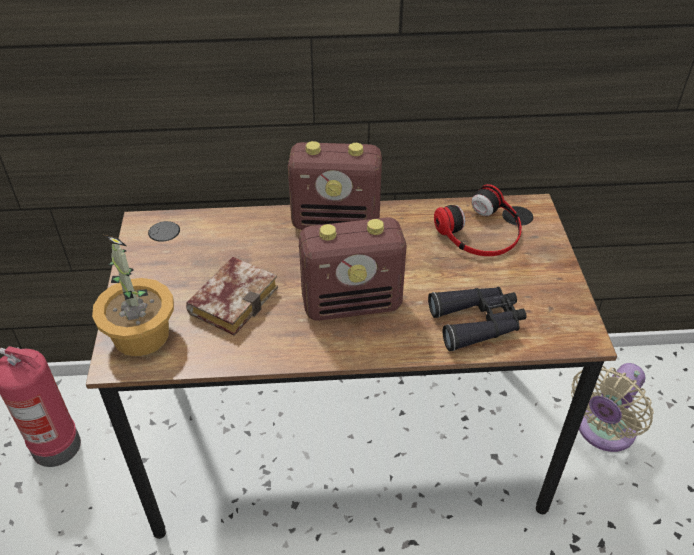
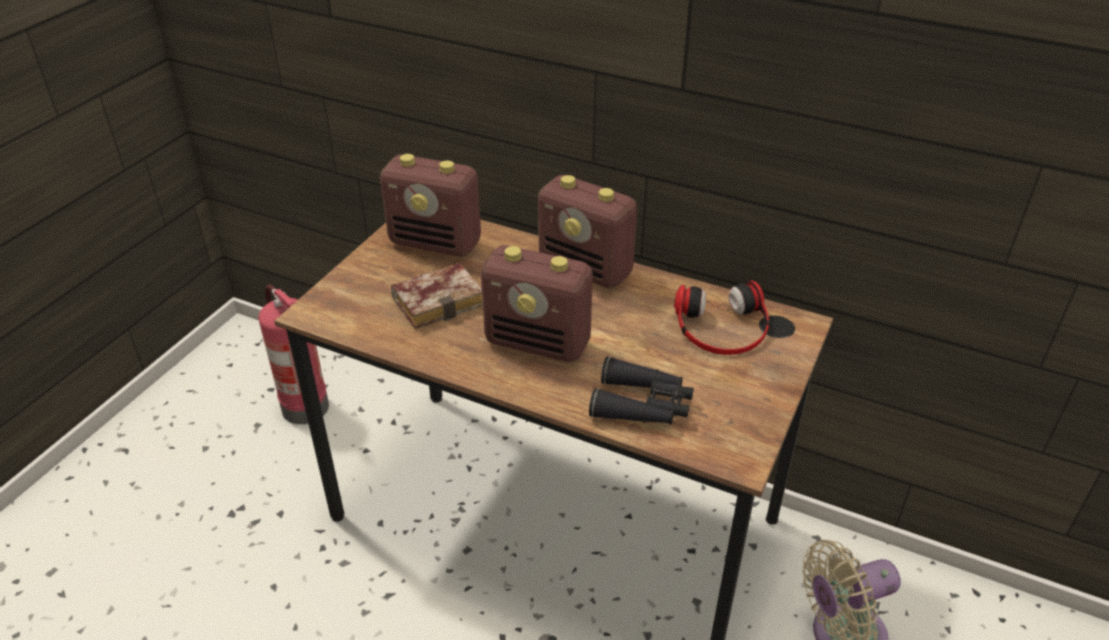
camera: 30 degrees right, 5 degrees down
potted plant [92,235,174,357] -> none
none -> radio [380,154,481,257]

